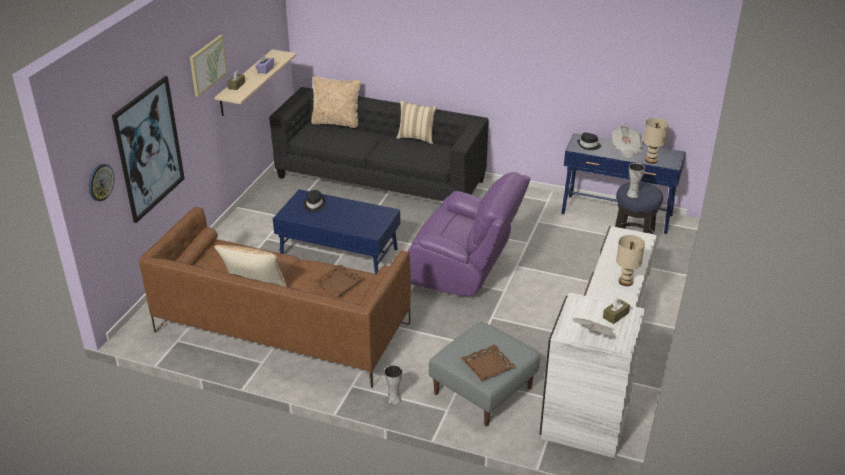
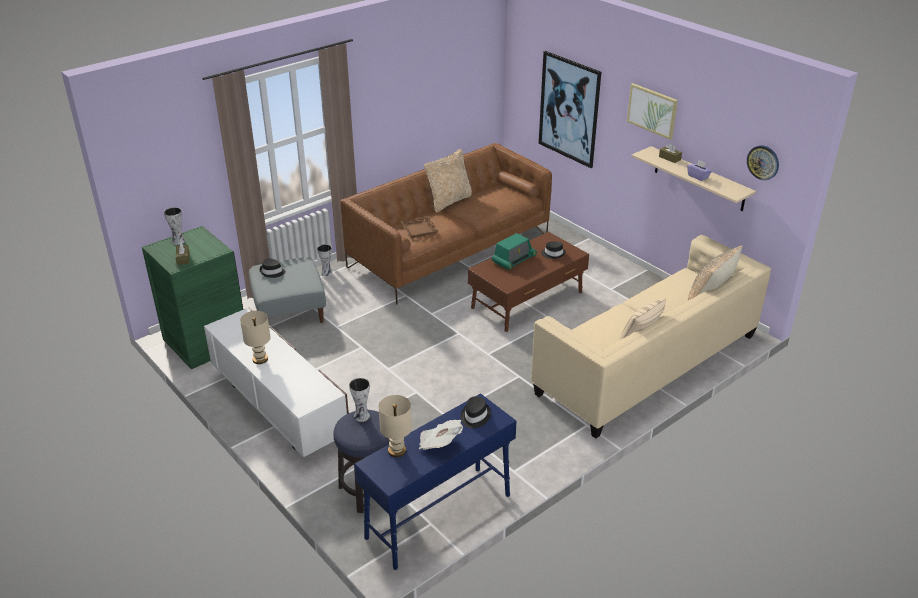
camera: 120 degrees right, 0 degrees up
wall clock [89,164,115,201] -> wall clock moved to [747,145,779,180]
black sofa [269,87,488,201] -> beige sofa [531,235,771,438]
blue coffee table [273,189,400,274] -> brown coffee table [468,232,589,332]
purple armchair [408,172,530,296] -> none
brown tray [461,344,516,381] -> black hat [259,258,286,278]
white cabinet [540,293,646,458] -> green cabinet [142,226,243,369]
newspaper [573,318,616,337] -> vase [164,207,186,245]
none -> radio [492,233,537,270]

